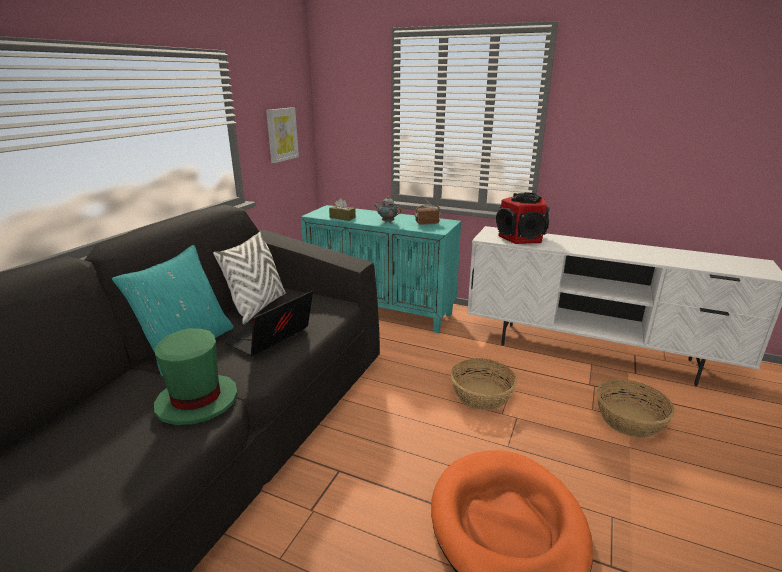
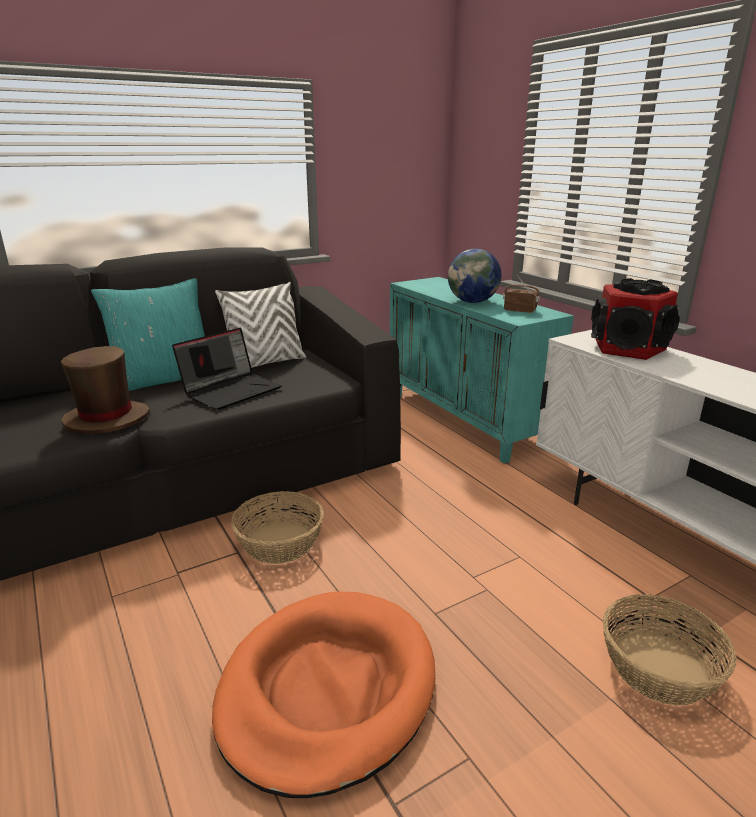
camera: 35 degrees right, 0 degrees up
green hat [154,328,238,425] -> brown hat [61,346,150,434]
laptop [223,291,313,356] -> laptop turned 150 degrees clockwise [172,328,282,410]
picture [266,107,299,163] -> none
brown tissue box [329,198,356,221] -> none
teapot [374,196,401,223] -> globe [448,249,501,303]
basket [451,358,517,410] -> basket moved to [231,491,324,564]

